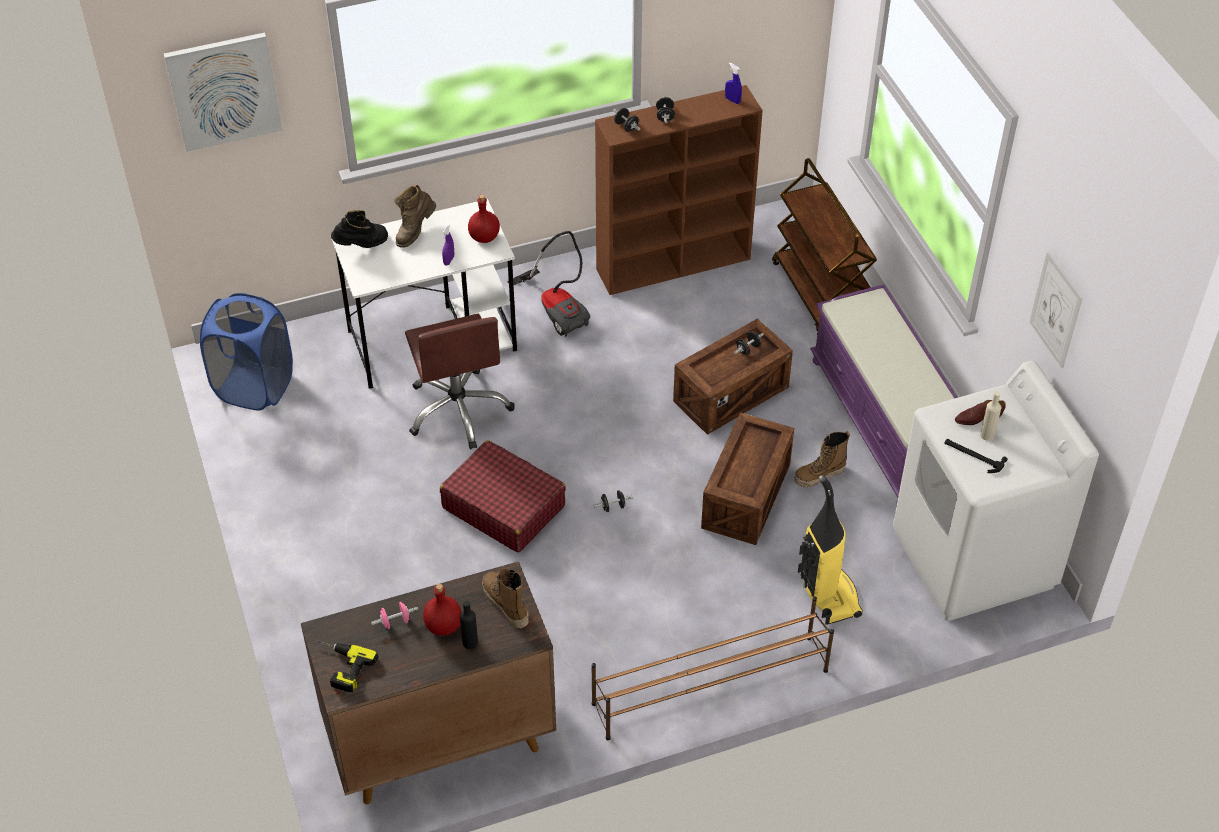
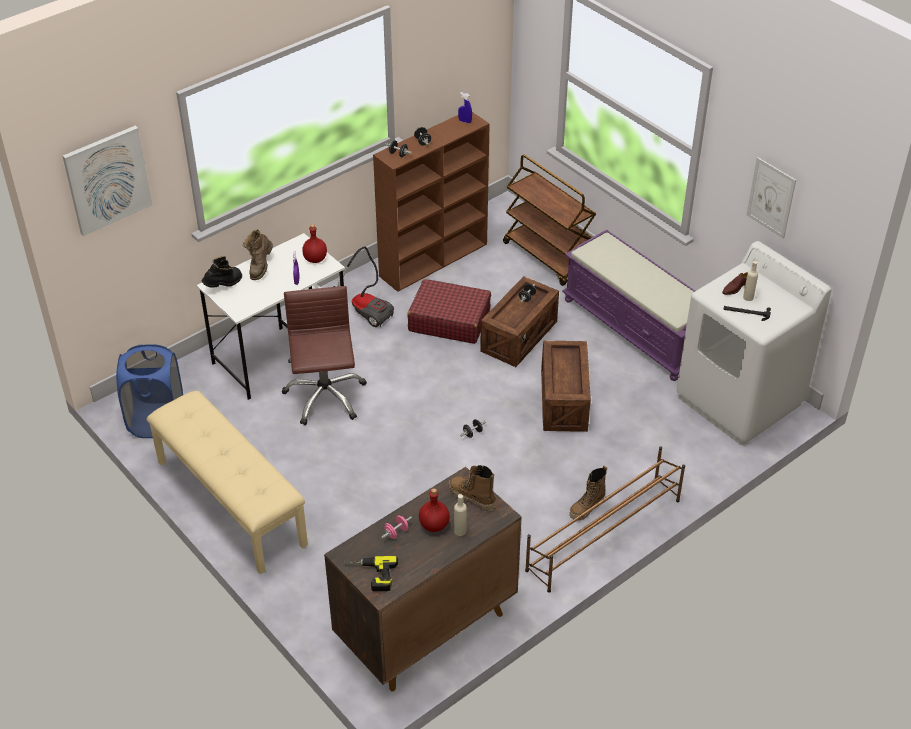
camera: 20 degrees left, 5 degrees down
brown office chair [405,314,514,449] -> brown office chair turned 150 degrees counterclockwise [282,286,367,425]
red suitcase [440,440,566,553] -> red suitcase moved to [407,279,491,344]
black bottle [460,601,478,649] -> beige bottle [454,494,467,536]
boot [794,431,850,488] -> boot moved to [570,466,607,521]
vacuum cleaner [798,475,863,625] -> none
none -> beige bench [147,391,308,574]

